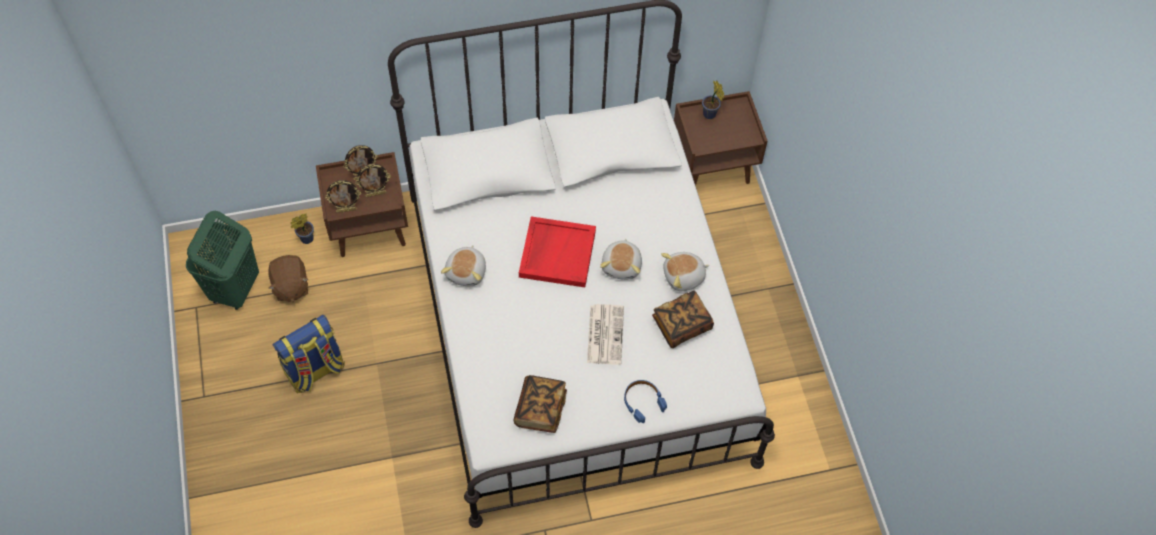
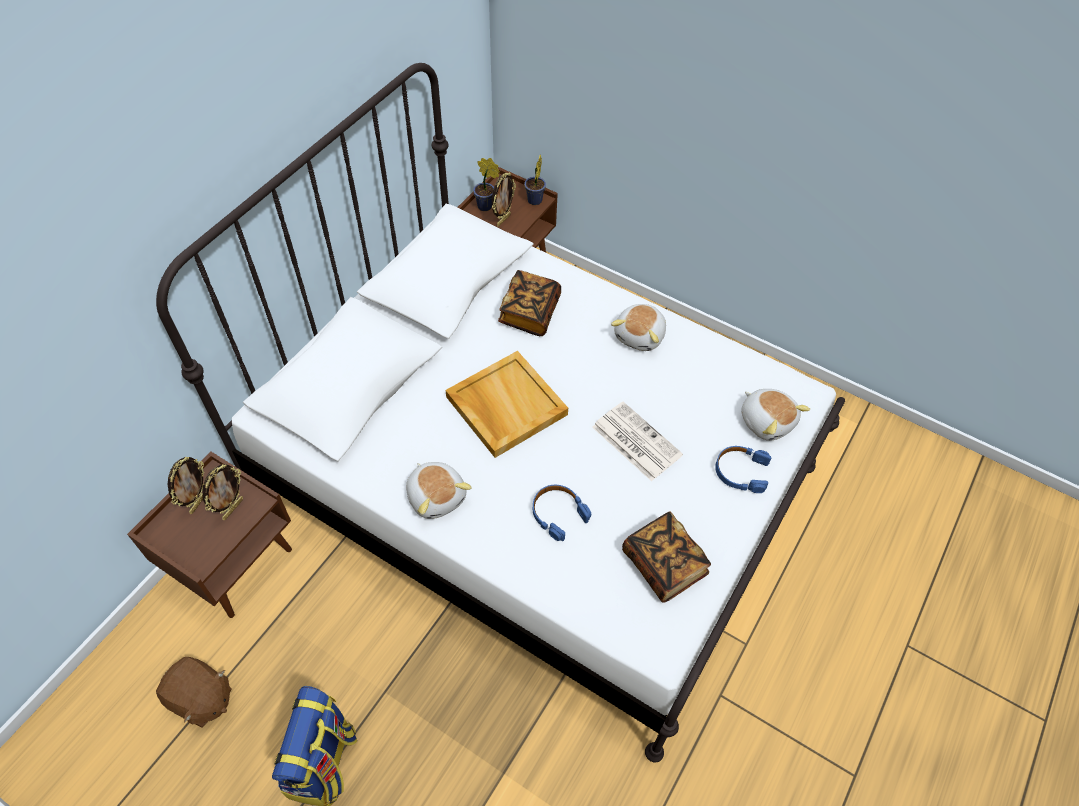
camera: 45 degrees left, 5 degrees down
green laundry basket [186,211,259,310] -> none
potted plant [290,214,314,244] -> potted plant moved to [524,155,546,205]
picture frame [325,180,361,213] -> picture frame moved to [492,172,516,227]
red tray [519,216,596,287] -> beige tray [445,351,568,458]
plush toy [600,239,642,280] -> plush toy moved to [741,389,810,441]
book [652,291,714,348] -> book moved to [498,270,561,336]
none -> blue headphones [533,485,591,541]

